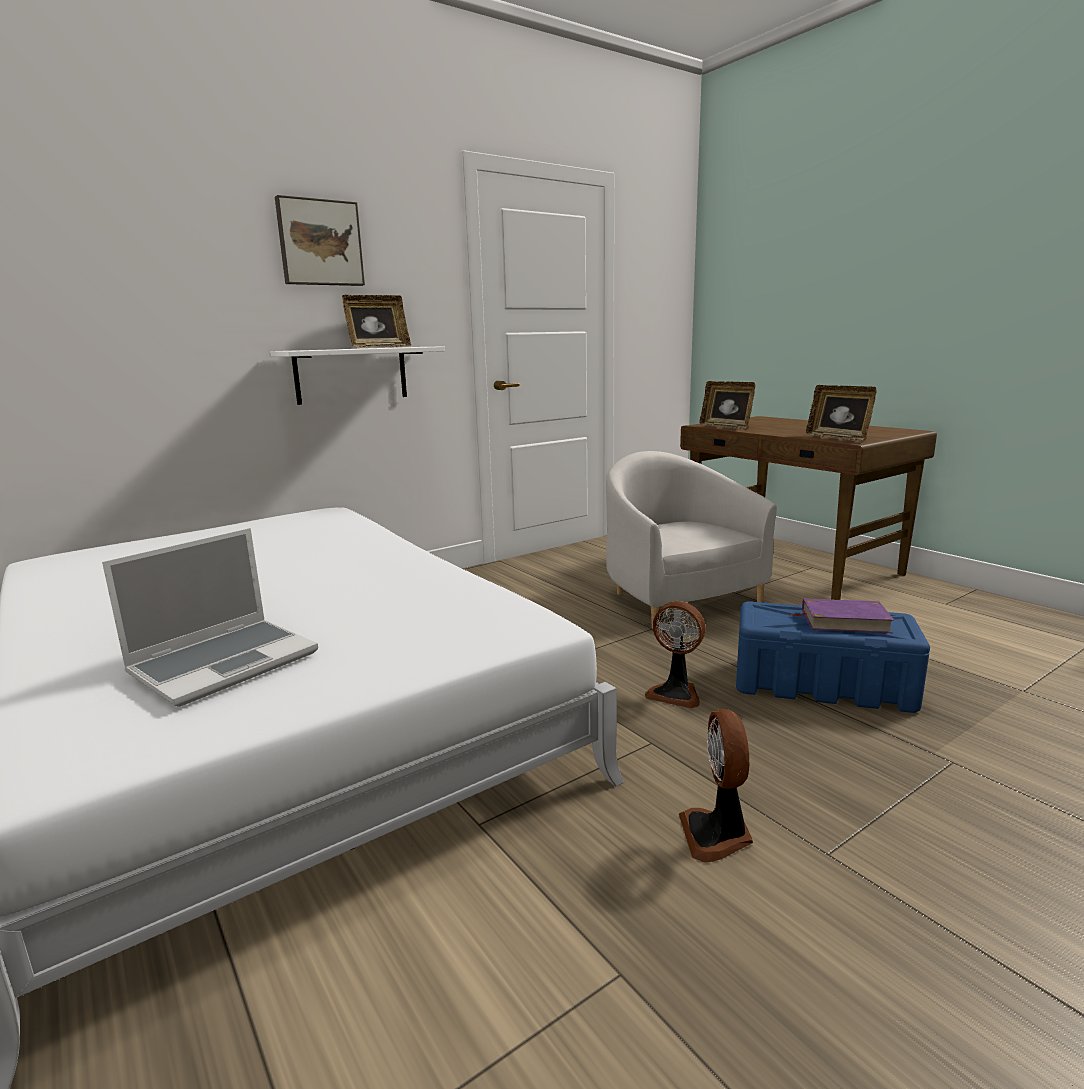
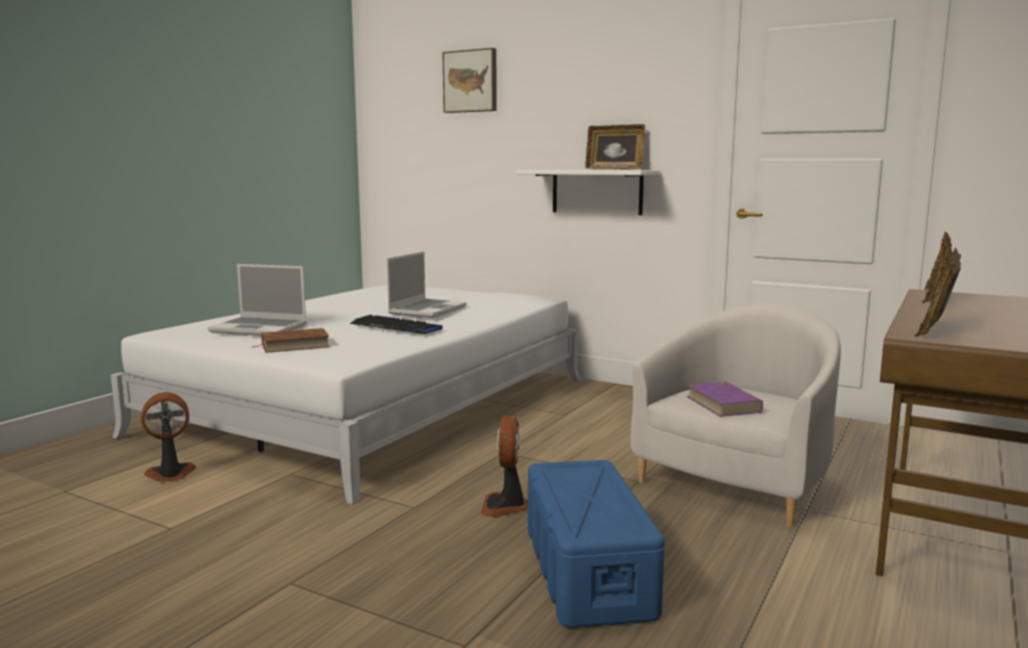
camera: 65 degrees right, 5 degrees down
picture [275,195,365,286] -> picture moved to [442,48,497,113]
fan [679,709,753,863] -> fan moved to [141,392,196,482]
purple book [791,599,894,633] -> purple book moved to [687,382,763,417]
none -> brown book [251,328,330,353]
none -> keyboard [350,315,443,334]
none -> laptop [387,251,467,318]

